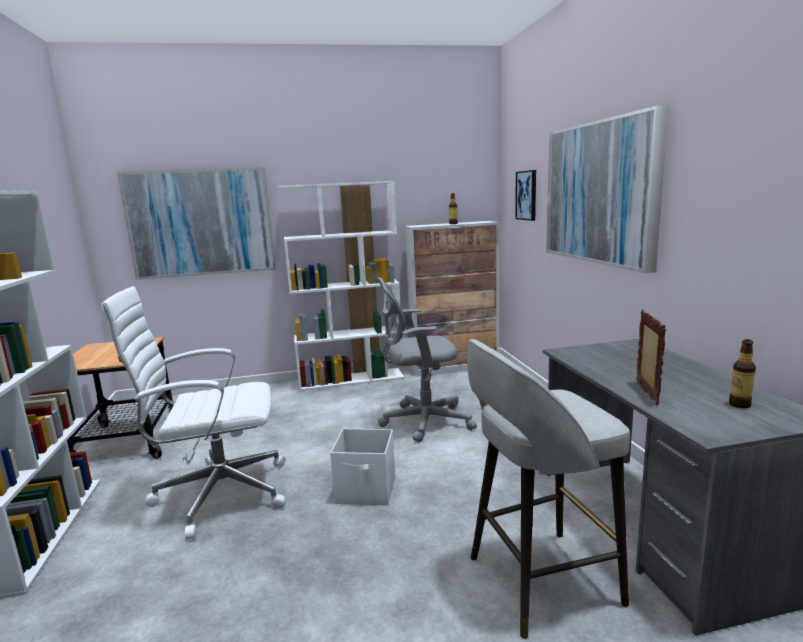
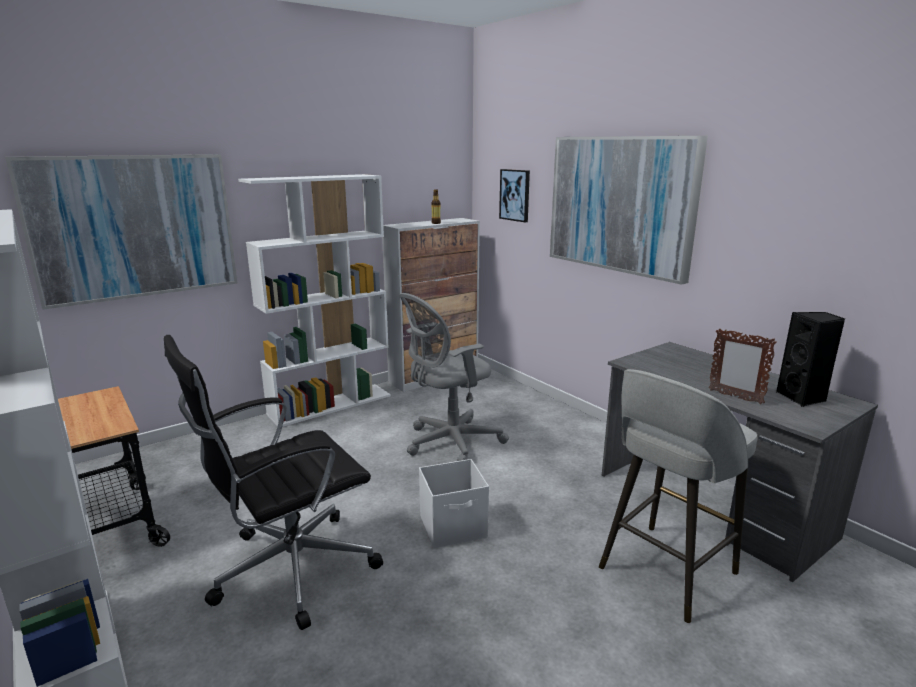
camera: 25 degrees left, 5 degrees up
white office chair [101,286,286,540] -> black office chair [164,335,383,630]
picture frame [636,309,666,405] -> picture frame turned 150 degrees clockwise [709,329,777,405]
bottle [729,339,756,408] -> black speaker [776,312,845,407]

